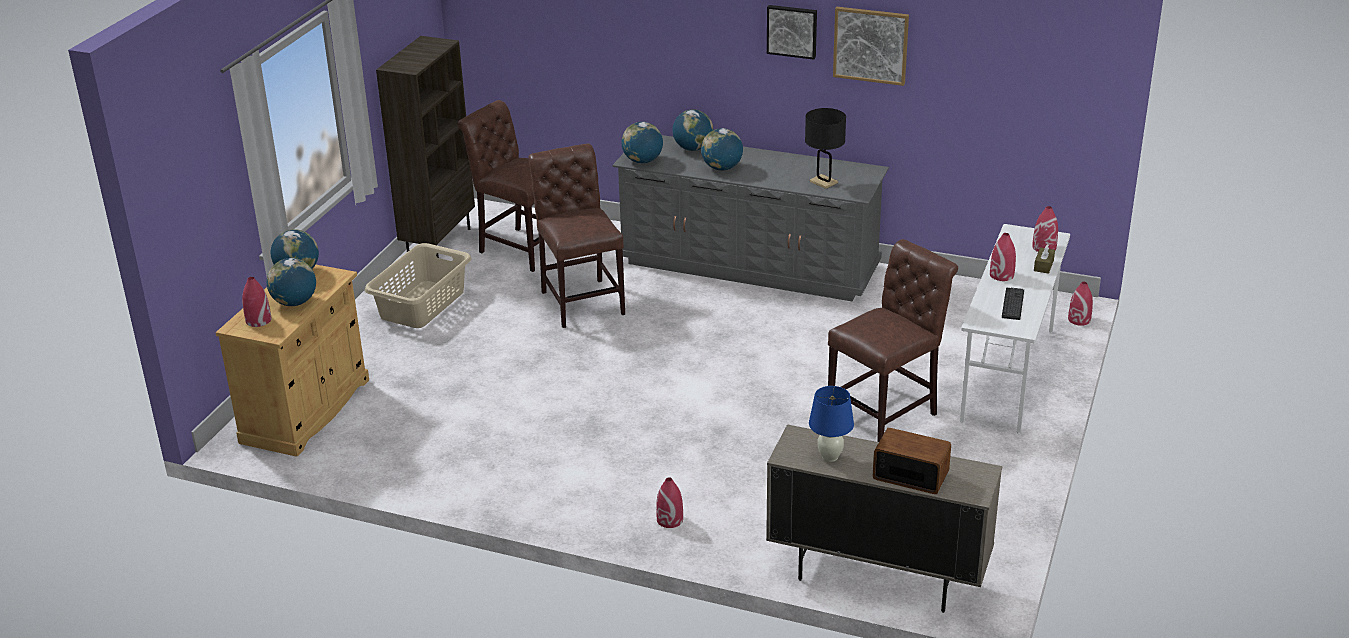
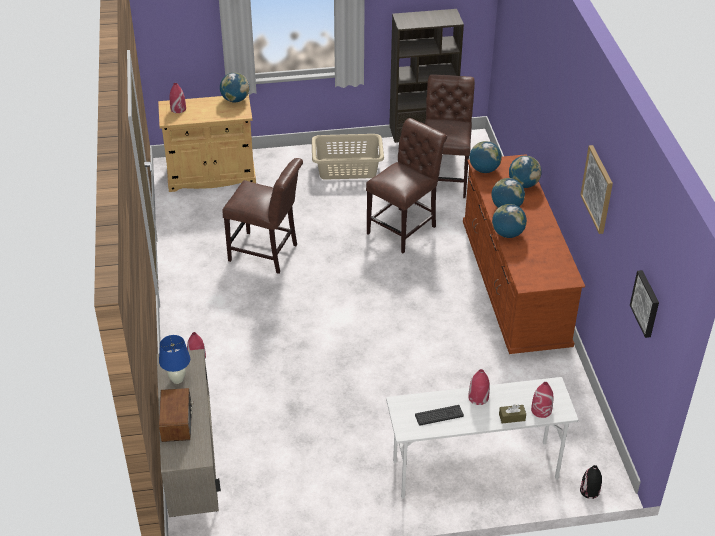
camera: 60 degrees right, 10 degrees up
globe [266,258,316,306] -> globe moved to [492,204,527,238]
grey dresser [612,135,889,301] -> brown dresser [463,154,585,354]
picture [767,5,817,60] -> picture moved to [630,270,659,338]
black table lamp [805,108,846,189] -> none
brown chair [828,239,958,442] -> brown chair moved to [222,158,303,274]
red vase [1068,282,1093,326] -> black vase [580,465,602,499]

